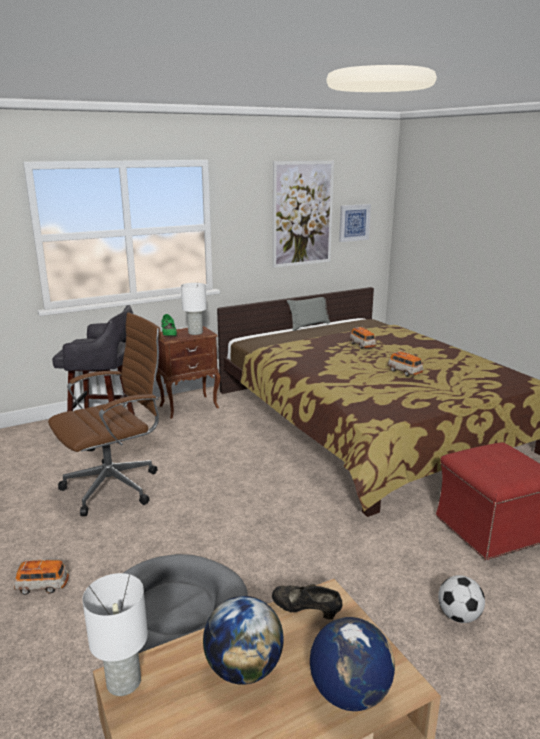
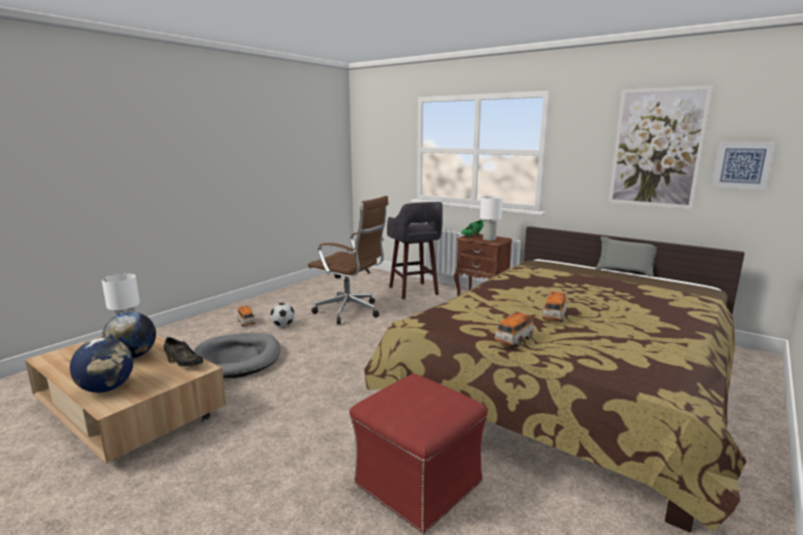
camera: 65 degrees right, 5 degrees down
black shoe [272,584,342,620] -> black shoe turned 120 degrees clockwise [164,337,203,367]
toy car [350,327,376,349] -> toy car moved to [494,311,534,347]
football [438,575,485,623] -> football moved to [270,303,295,327]

